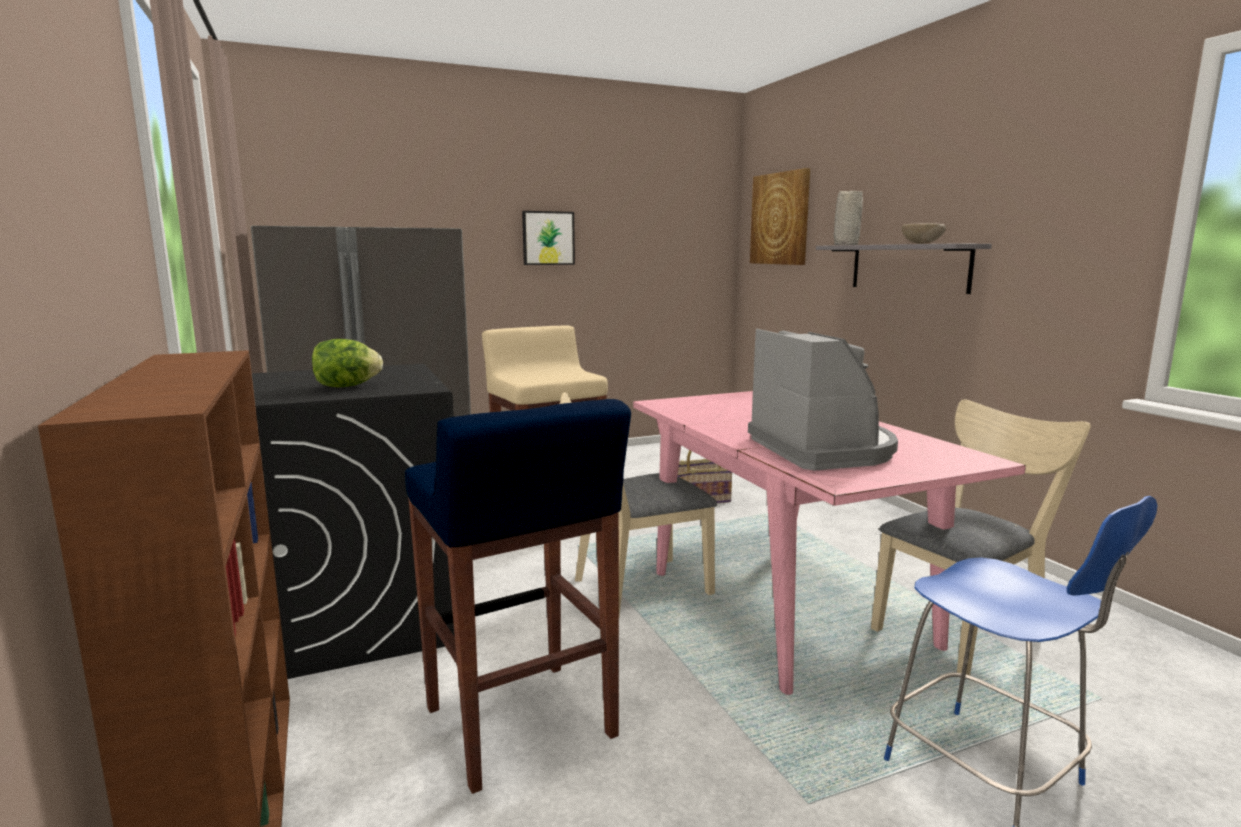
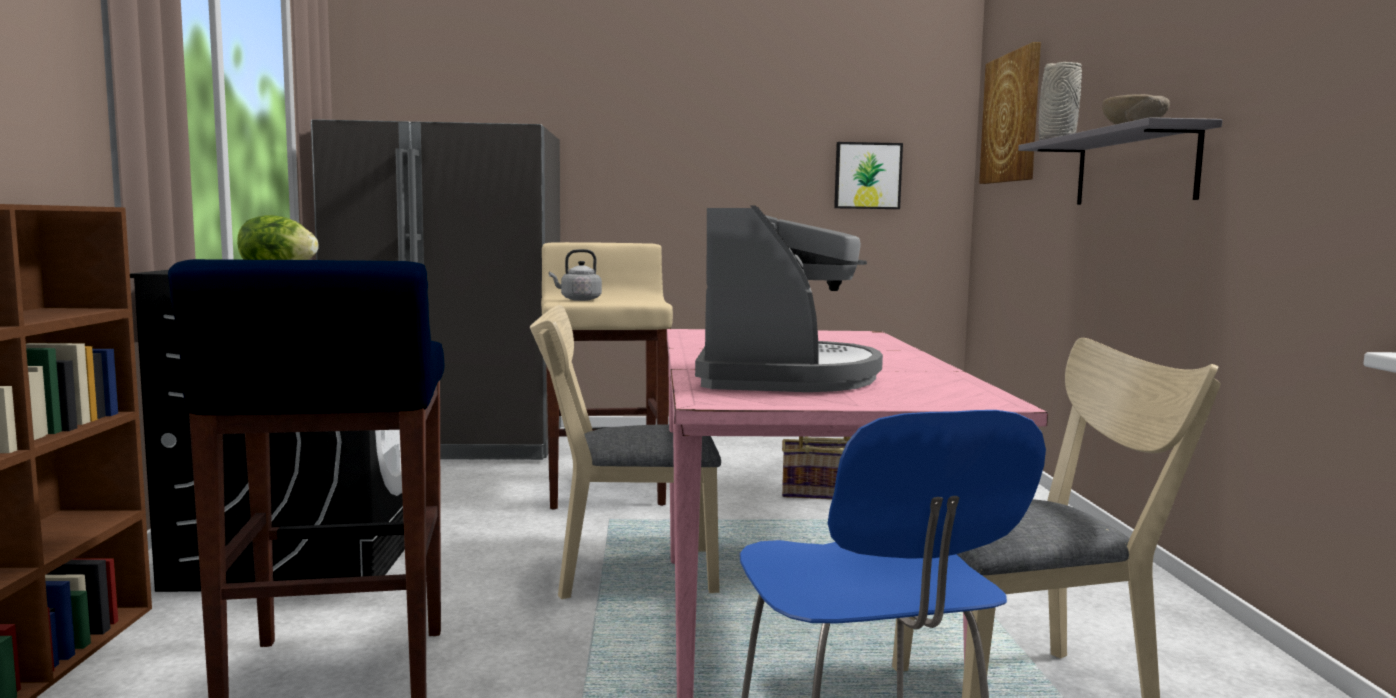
camera: 20 degrees right, 5 degrees down
picture [522,211,575,265] -> picture moved to [834,142,903,209]
none -> grey kettle [549,249,602,301]

